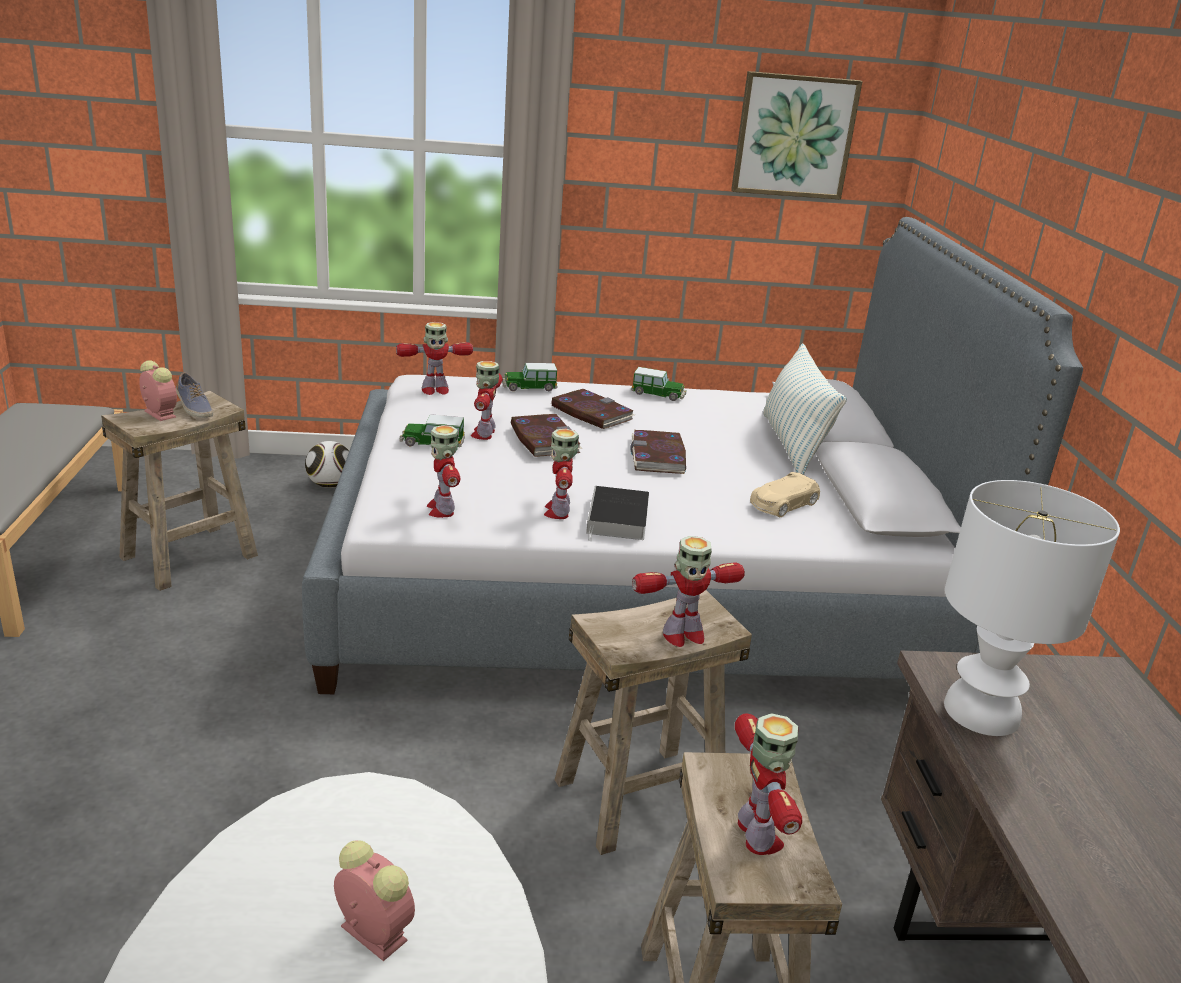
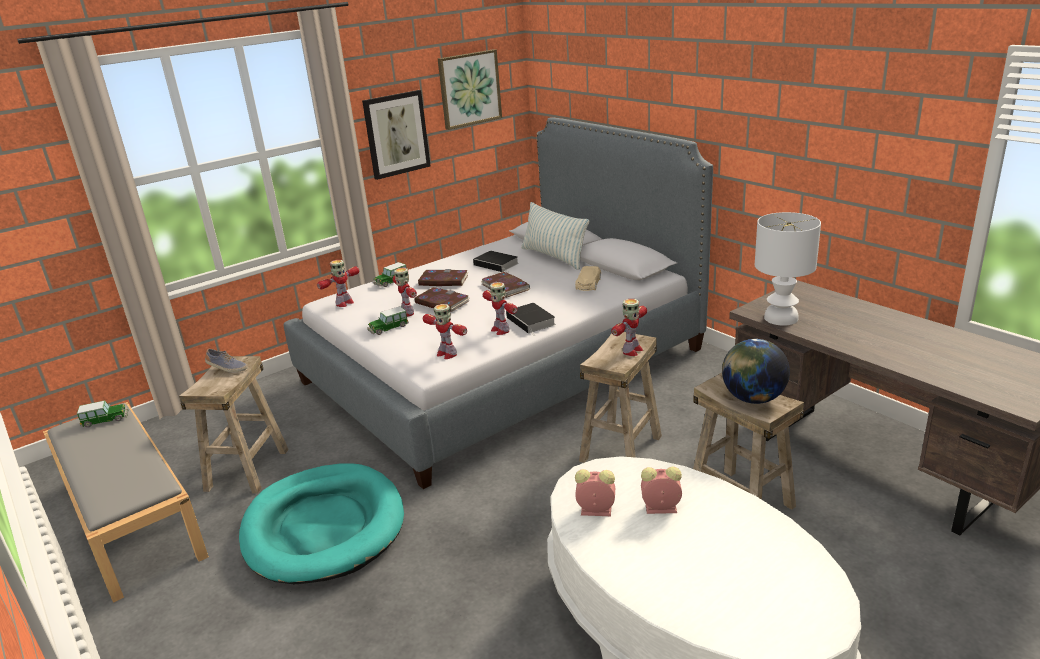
camera: 30 degrees left, 0 degrees up
alarm clock [139,360,177,421] -> alarm clock moved to [575,469,615,516]
football [305,441,349,488] -> none
toy car [631,367,686,401] -> toy car moved to [77,400,129,428]
toy robot [735,713,802,855] -> globe [722,339,790,404]
none -> turquoise dog bed [239,463,404,584]
none -> picture [362,90,431,180]
none -> book [473,251,519,273]

